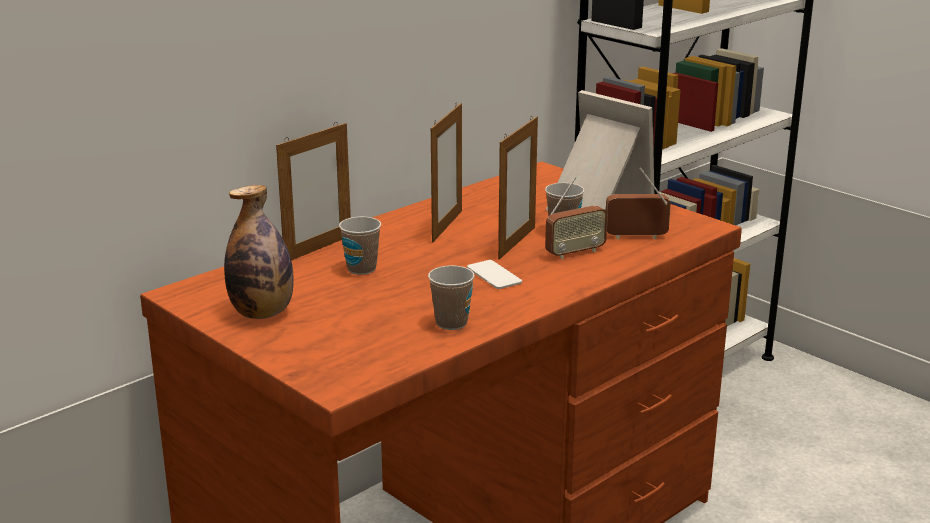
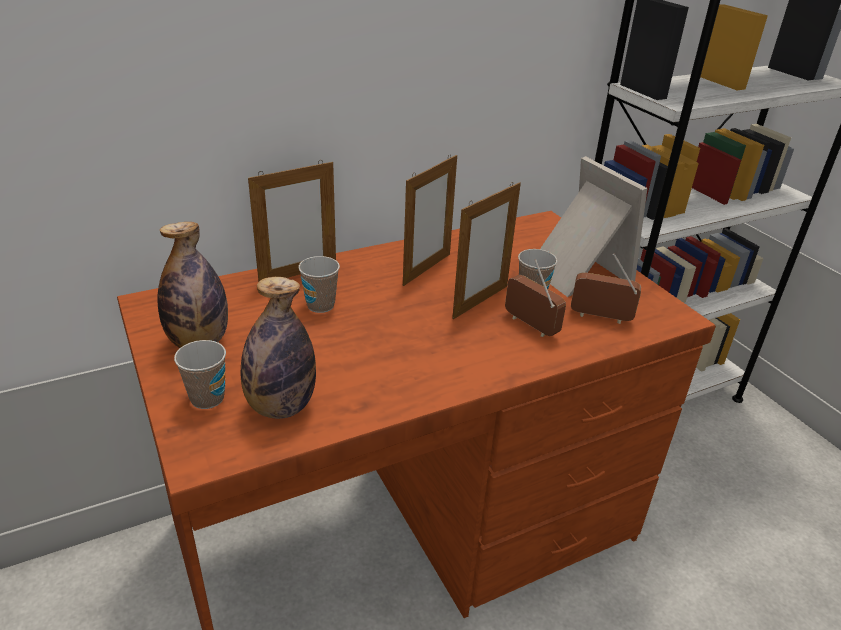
camera: 15 degrees right, 10 degrees up
cup [428,266,475,330] -> cup moved to [174,340,226,409]
phone [467,260,522,289] -> none
radio [545,177,608,259] -> radio turned 120 degrees counterclockwise [505,259,566,337]
none -> bottle [241,277,316,419]

